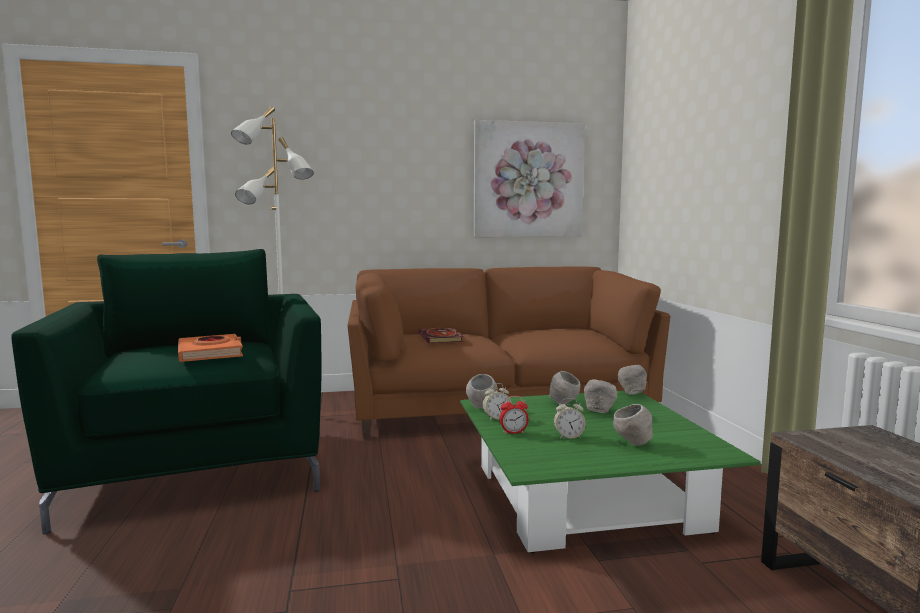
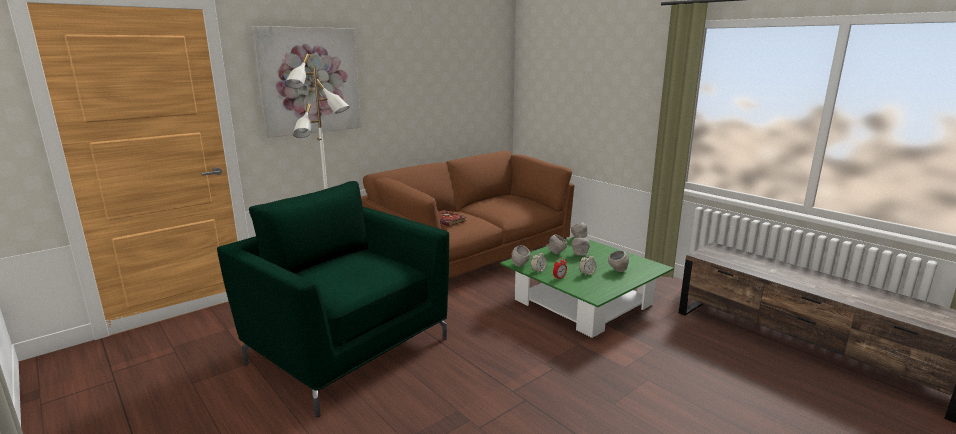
camera: 30 degrees left, 10 degrees up
orange book [178,334,243,362] -> none
picture [474,120,585,237] -> picture moved to [251,26,361,138]

